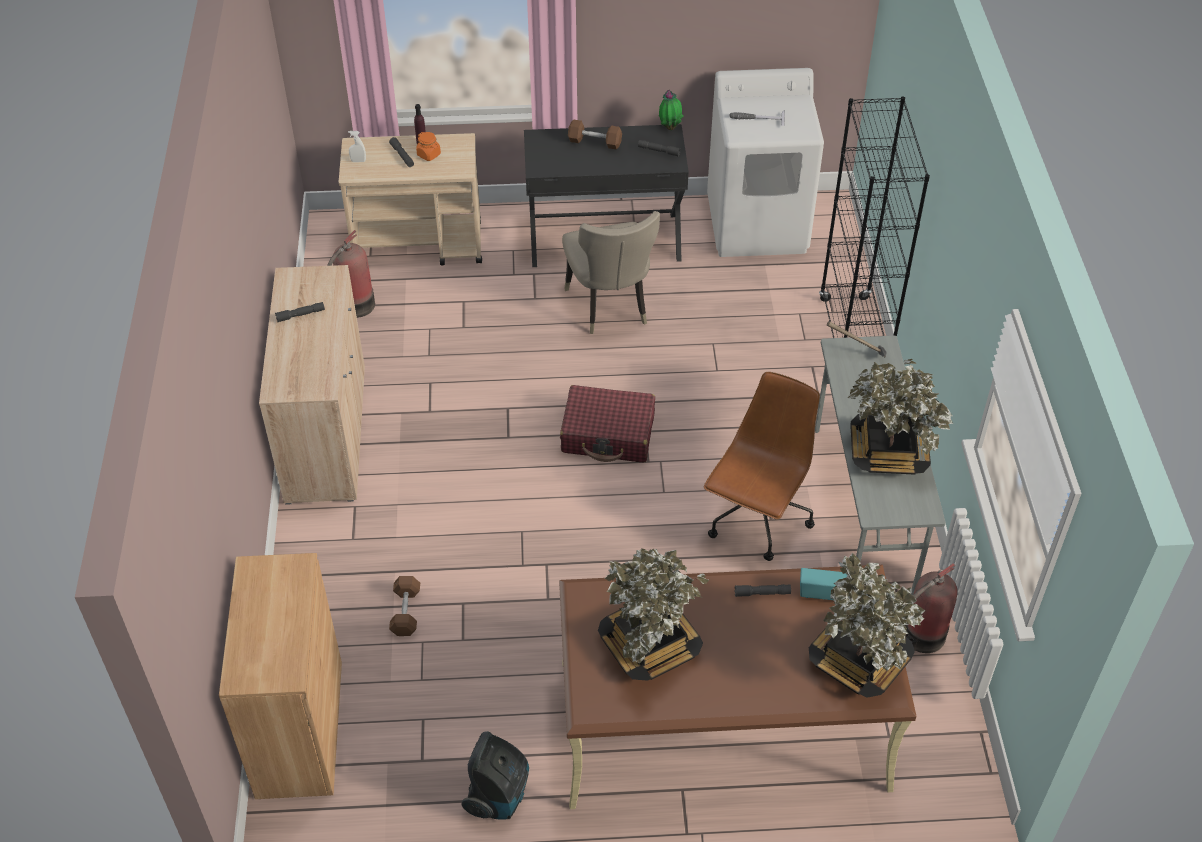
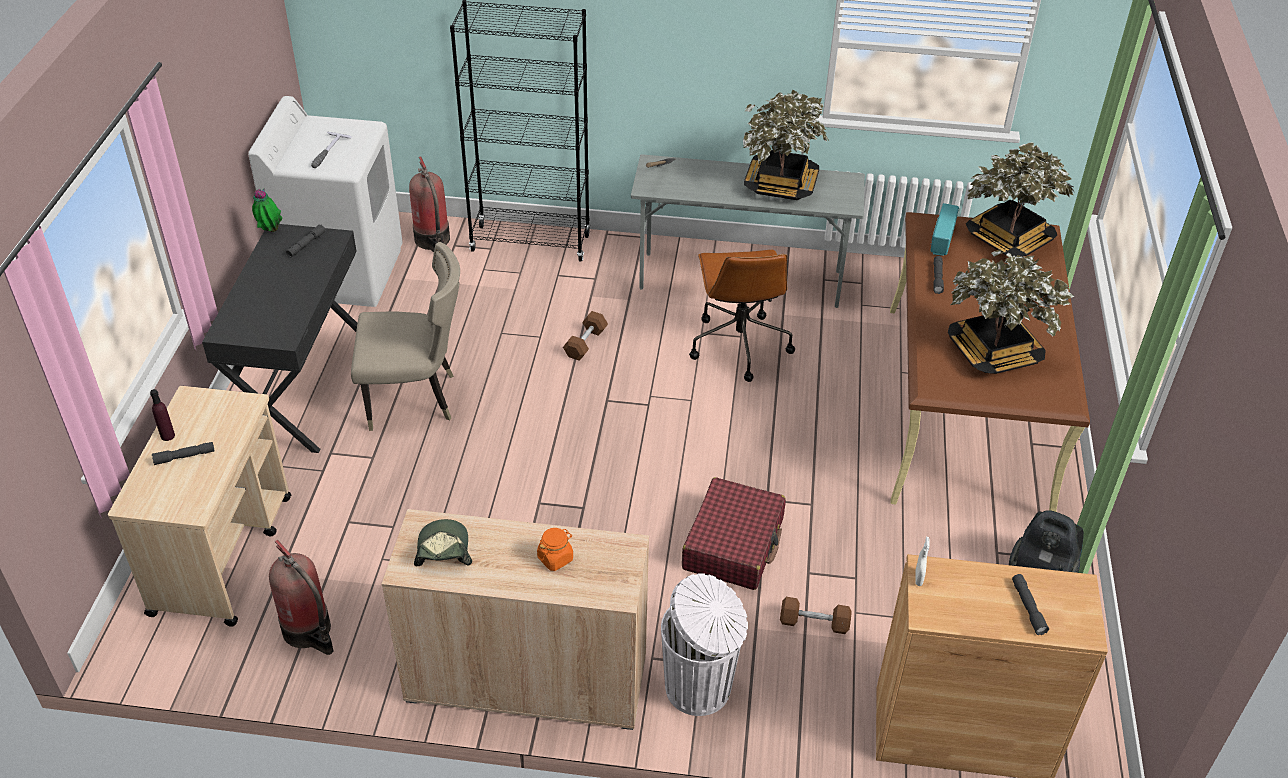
camera: 80 degrees left, 5 degrees down
grey flashlight [275,302,325,322] -> grey flashlight moved to [1012,574,1049,635]
white spray bottle [348,131,366,162] -> white spray bottle moved to [915,537,930,586]
orange jar [416,132,441,161] -> orange jar moved to [537,528,573,571]
red suitcase [560,385,655,463] -> red suitcase moved to [682,477,786,590]
brown dumbbell [568,119,622,150] -> brown dumbbell moved to [563,311,608,361]
brown office chair [704,372,820,561] -> brown office chair turned 135 degrees counterclockwise [689,250,795,382]
fire extinguisher [905,563,958,653] -> fire extinguisher moved to [409,156,450,252]
none -> cap [414,519,472,566]
none -> white trash can [661,573,748,716]

